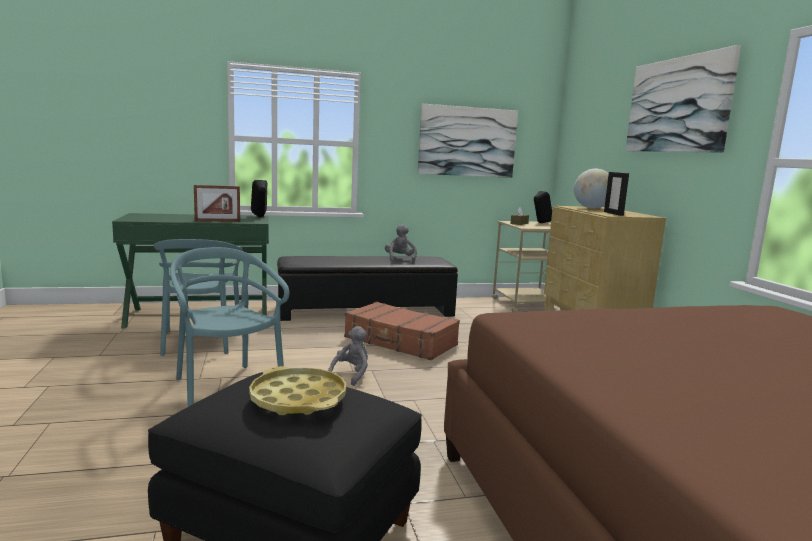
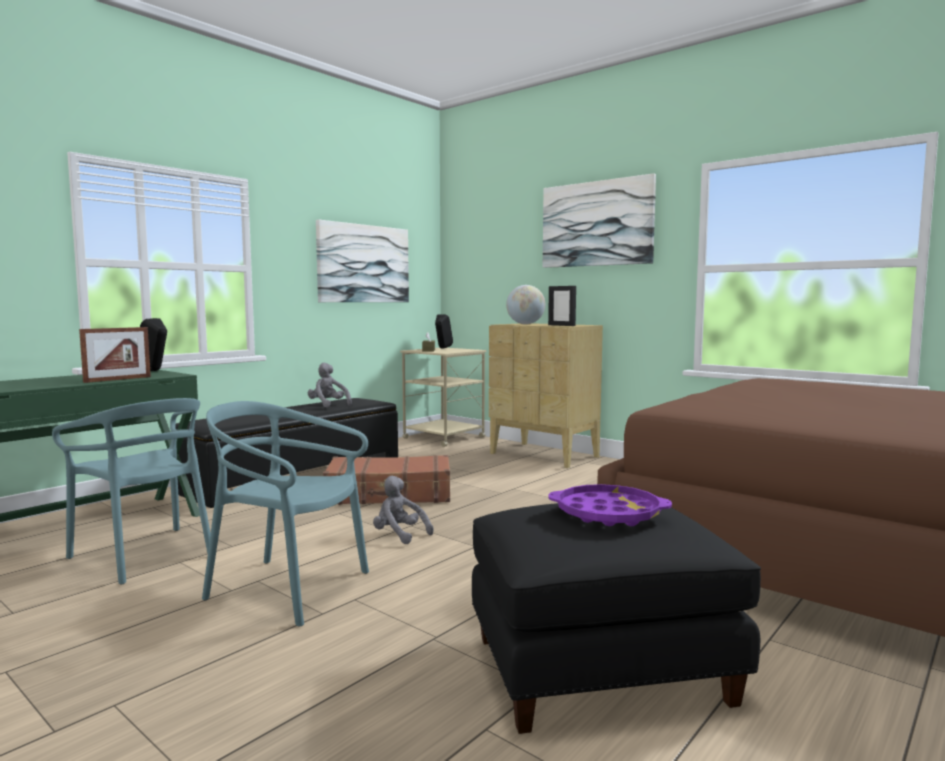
camera: 35 degrees left, 5 degrees down
yellow tray [249,366,346,415] -> purple tray [548,484,672,526]
grey plush toy [328,326,368,386] -> grey plush toy turned 45 degrees counterclockwise [373,476,434,544]

